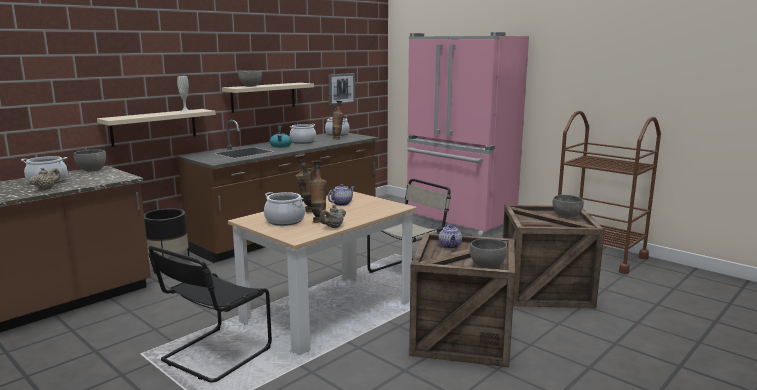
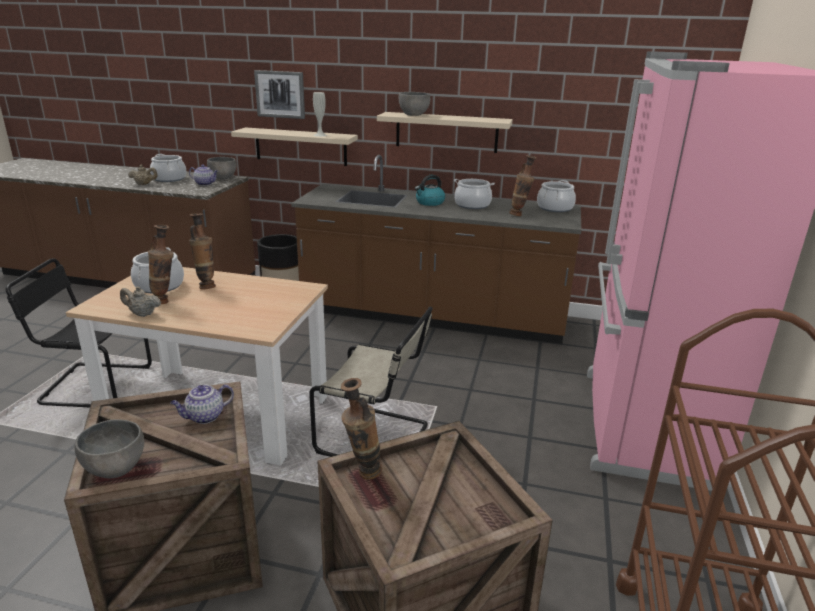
camera: 60 degrees right, 10 degrees up
picture [328,73,355,105] -> picture moved to [254,70,305,119]
teapot [328,184,355,206] -> teapot moved to [189,164,218,186]
grey bowl [552,194,584,218] -> none
none -> vase [341,378,382,479]

